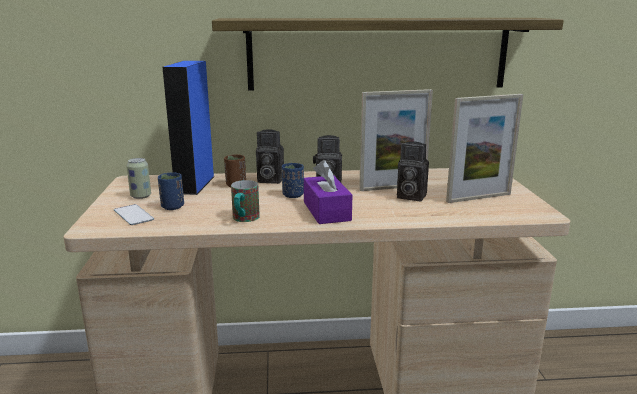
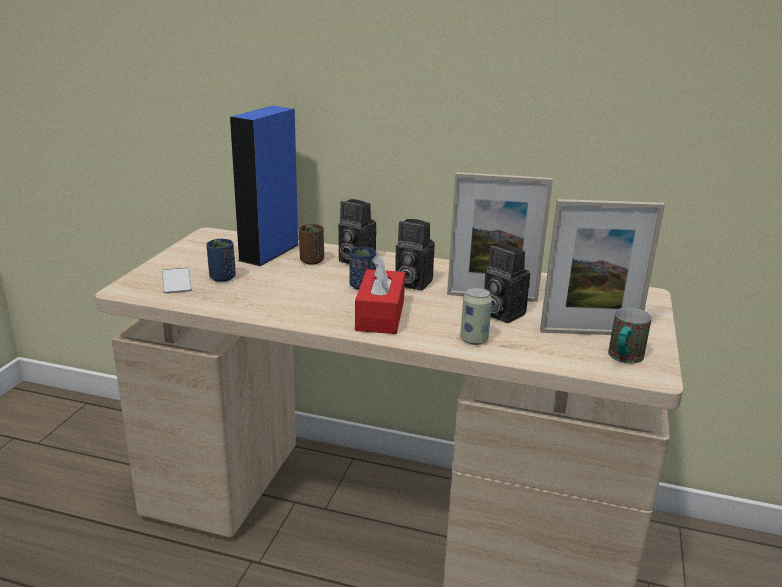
camera: 20 degrees right, 5 degrees up
can [126,158,151,199] -> can moved to [460,287,492,345]
shelf [212,18,564,91] -> none
mug [231,180,260,222] -> mug moved to [608,307,652,364]
purple tissue box [304,160,352,224] -> red tissue box [355,254,405,334]

